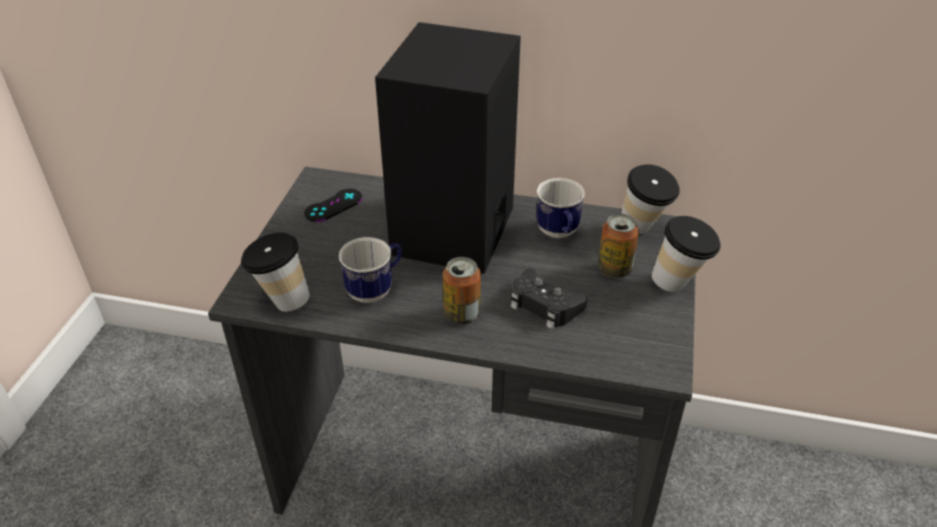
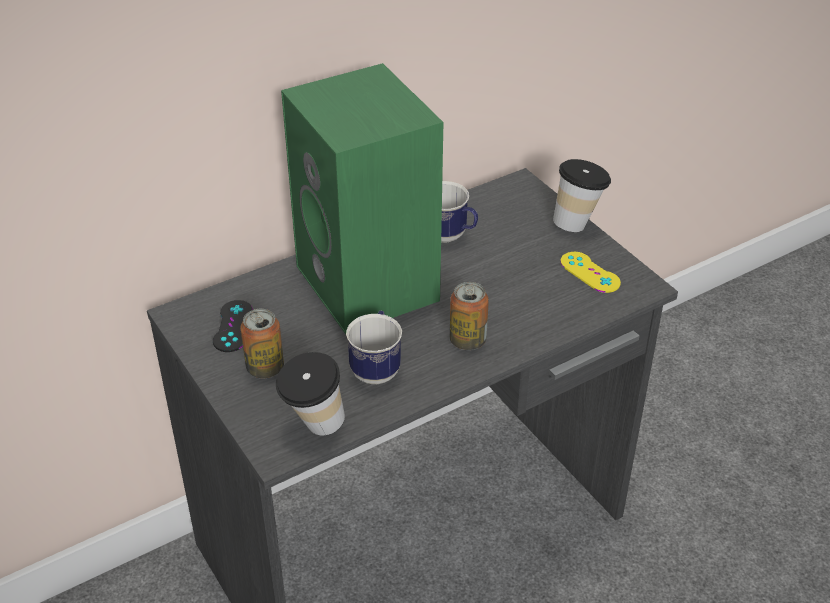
camera: 45 degrees left, 0 degrees up
black speaker [375,22,521,274] -> green speaker [281,63,443,334]
black game controller [511,268,587,329] -> none
can [598,214,639,278] -> can moved to [240,308,284,378]
cup [621,164,680,235] -> none
none -> yellow game controller [560,252,621,293]

